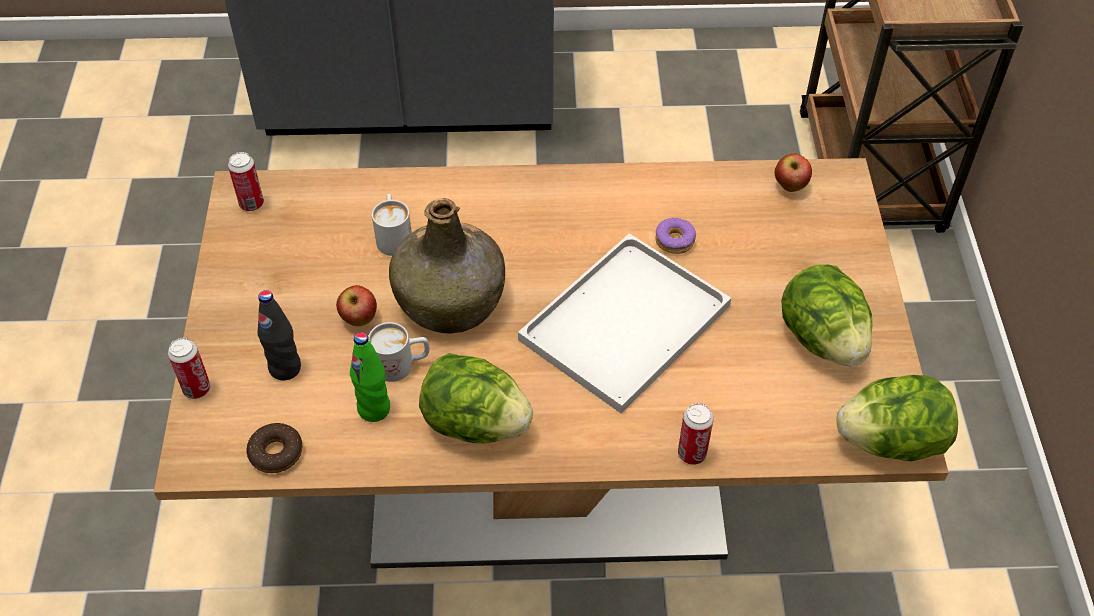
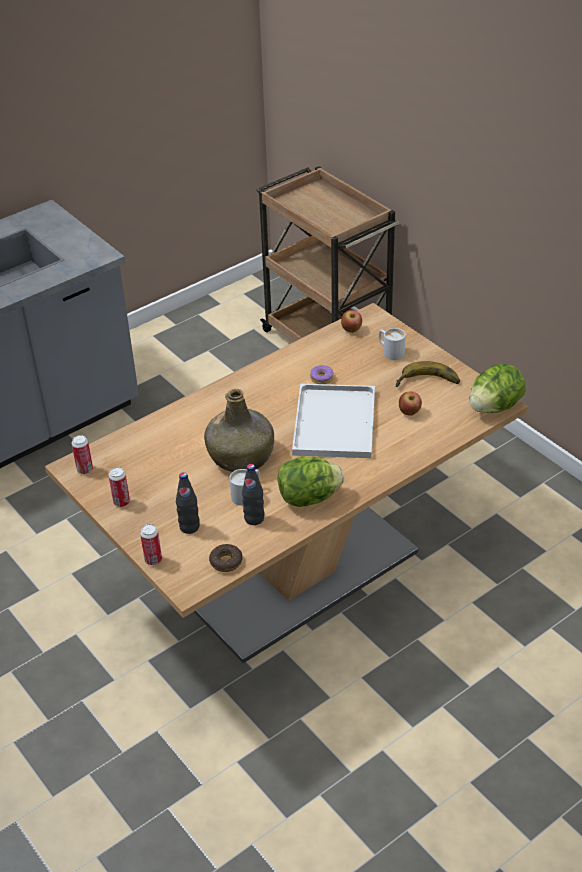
camera: 35 degrees left, 10 degrees down
apple [336,285,377,326] -> apple moved to [399,392,422,416]
green bottle [350,332,390,422] -> black bottle [242,464,265,525]
white mug [372,194,412,256] -> white mug moved to [379,328,405,360]
can [678,403,714,465] -> can moved to [109,467,130,507]
lettuce [781,264,873,366] -> banana [396,361,460,387]

